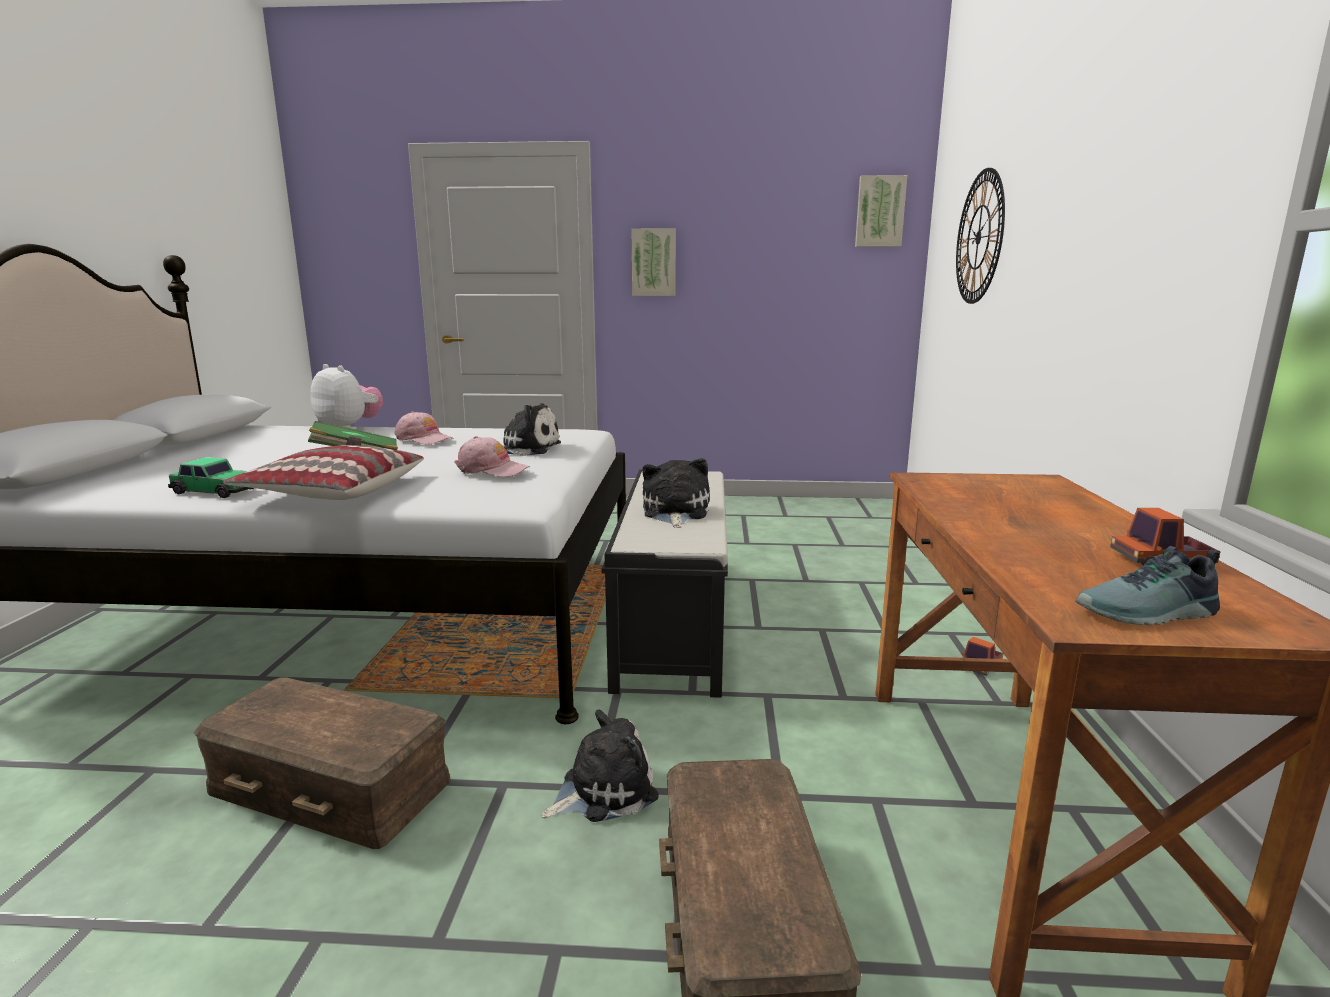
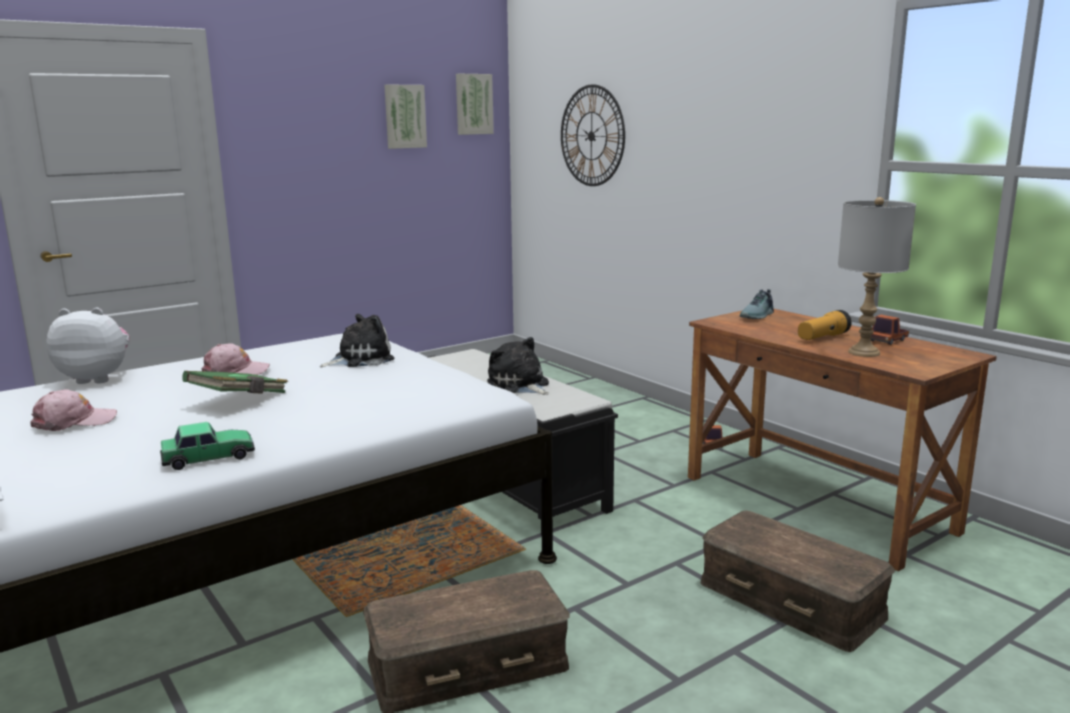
camera: 40 degrees left, 0 degrees up
pillow [224,445,424,500] -> none
pink cap [454,436,530,477] -> pink cap moved to [30,389,117,431]
plush toy [542,709,659,822] -> none
picture [632,228,675,296] -> picture moved to [384,85,427,149]
shoe [1075,546,1220,625] -> shoe moved to [739,289,774,319]
none -> flashlight [798,310,852,340]
none -> grey table lamp [838,197,916,357]

